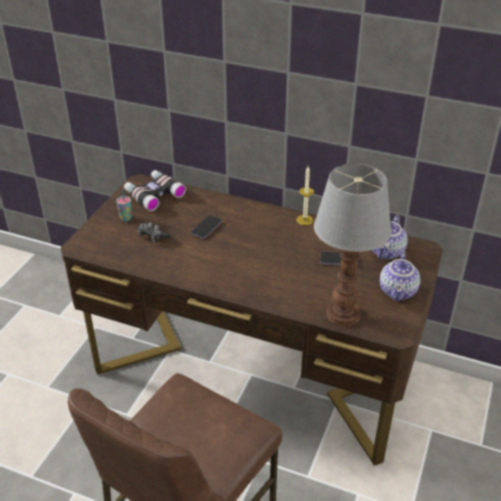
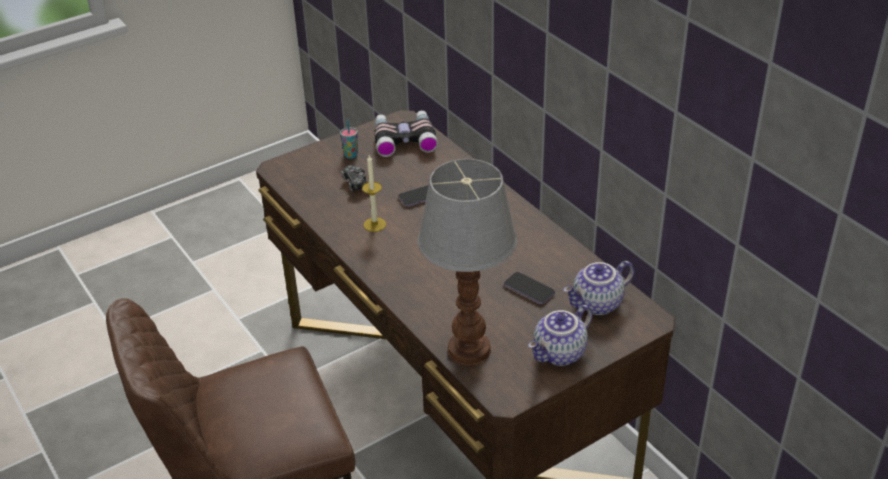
camera: 35 degrees right, 0 degrees up
candle [296,167,314,225] -> candle moved to [362,155,386,232]

